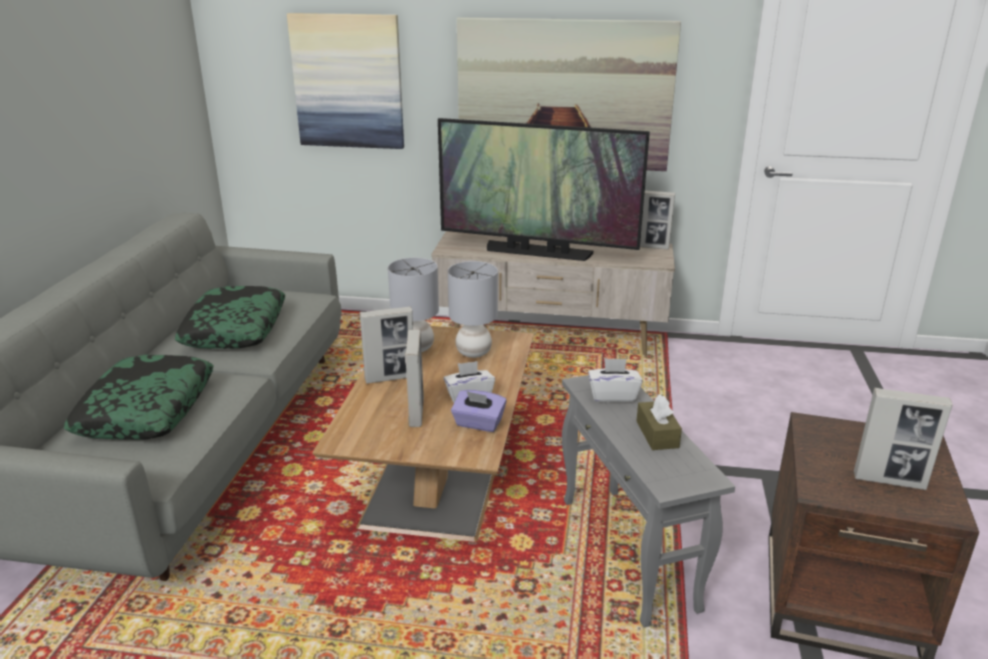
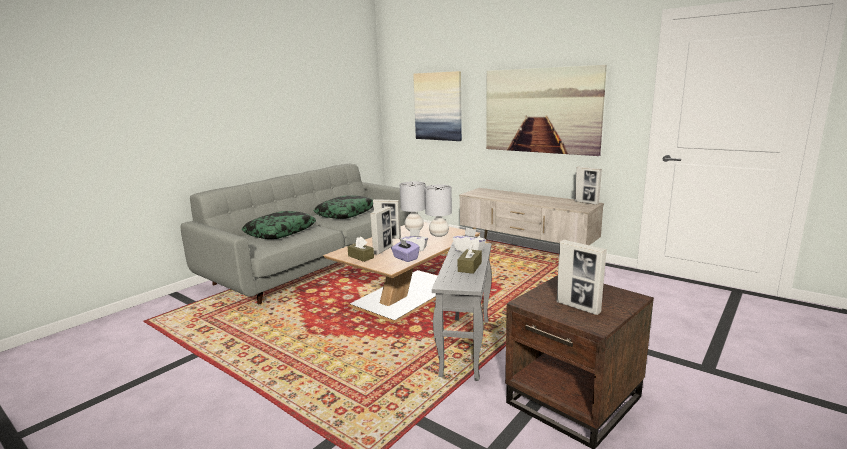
camera: 30 degrees right, 10 degrees down
television [438,118,650,261] -> none
none -> brown tissue box [347,237,374,262]

